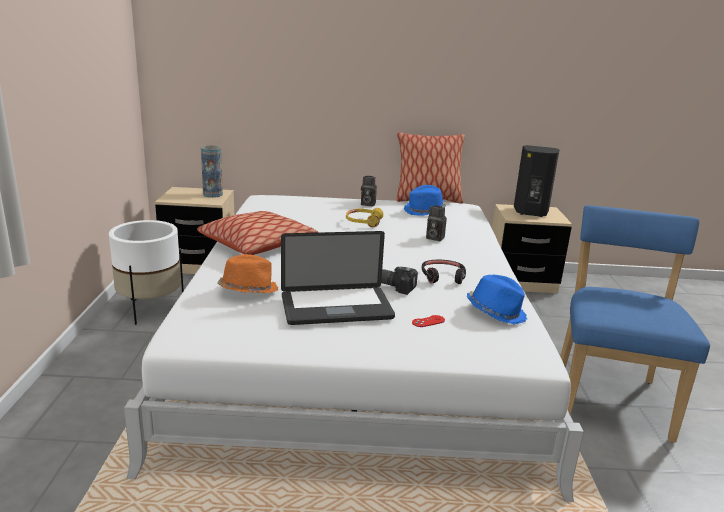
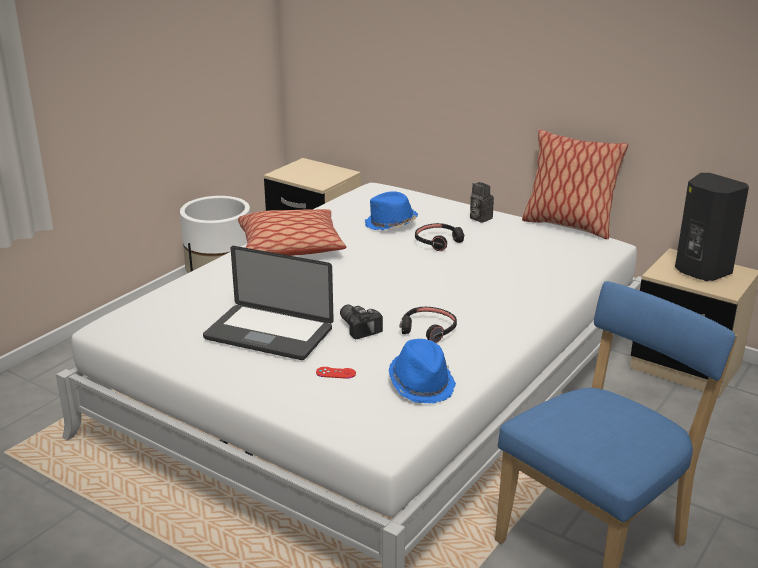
camera: 35 degrees right, 5 degrees up
vase [201,145,223,198] -> none
orange hat [217,254,278,293] -> none
yellow headphones [346,208,383,227] -> black headphones [415,223,464,251]
blue hat [404,185,446,216] -> blue hat moved to [365,191,418,230]
camera [426,206,447,241] -> none

